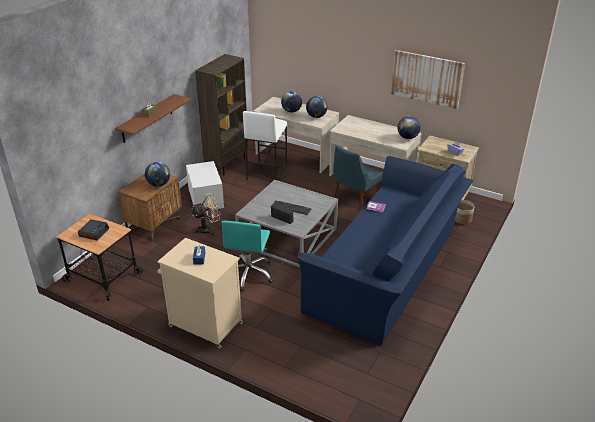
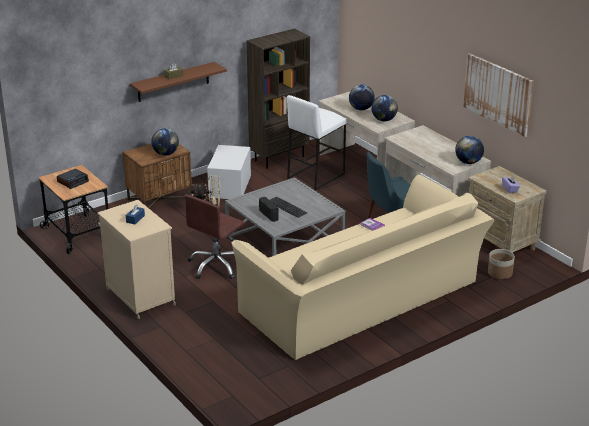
camera: 25 degrees right, 5 degrees down
turquoise office chair [221,221,273,291] -> brown office chair [185,194,244,279]
blue sofa [298,156,474,344] -> beige sofa [232,175,494,360]

